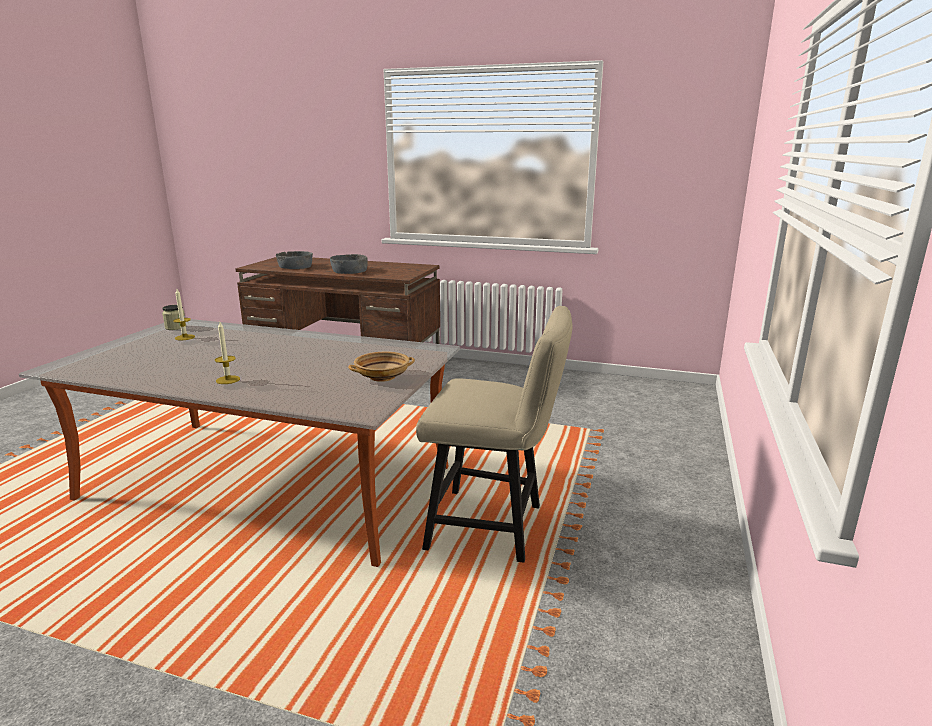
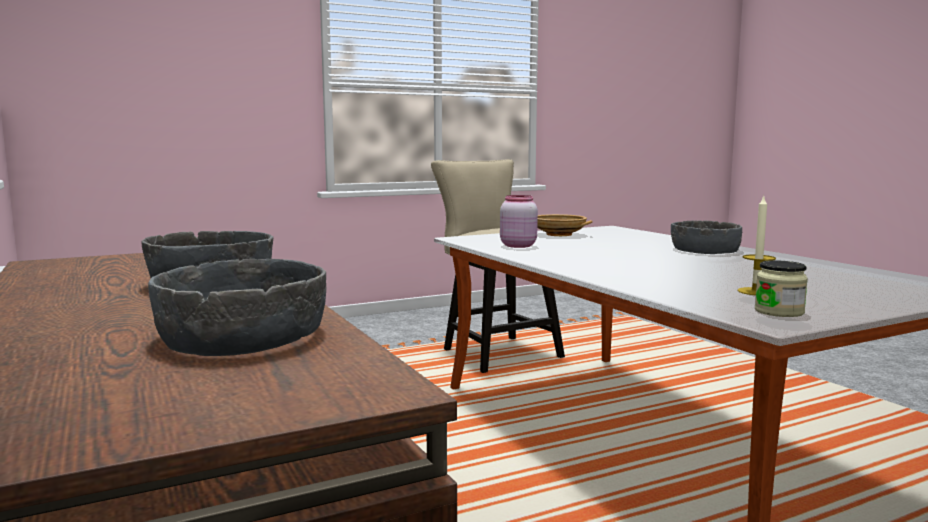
camera: 135 degrees left, 10 degrees down
candle [215,322,240,384] -> grey bowl [671,220,742,254]
none -> pink jar [500,195,538,248]

